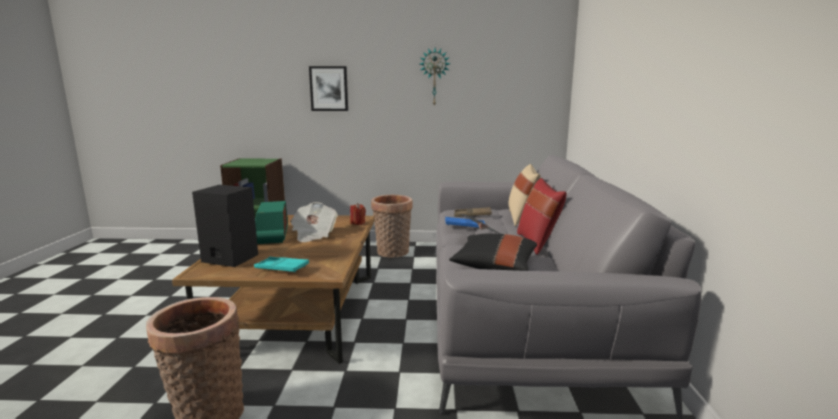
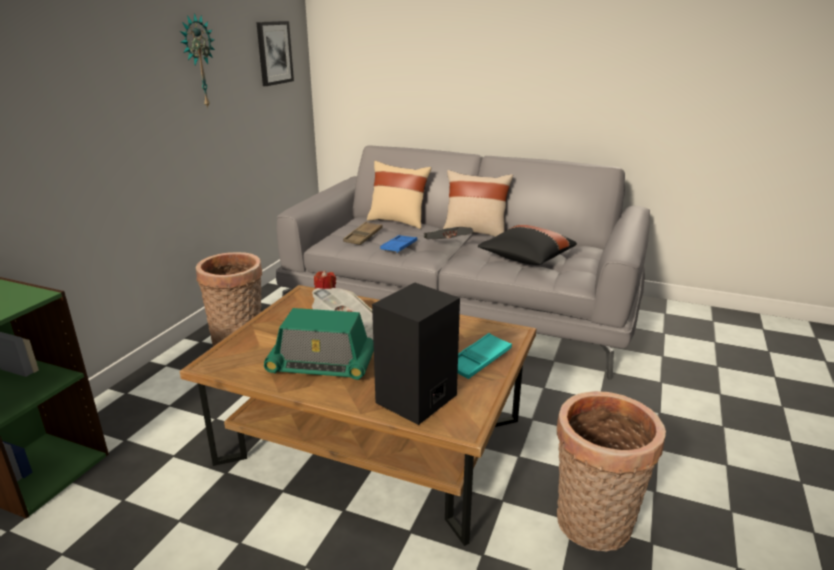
camera: 70 degrees left, 10 degrees up
picture [309,66,348,111] -> picture moved to [256,21,294,86]
red pillow [517,178,567,255] -> beige pillow [443,170,513,237]

